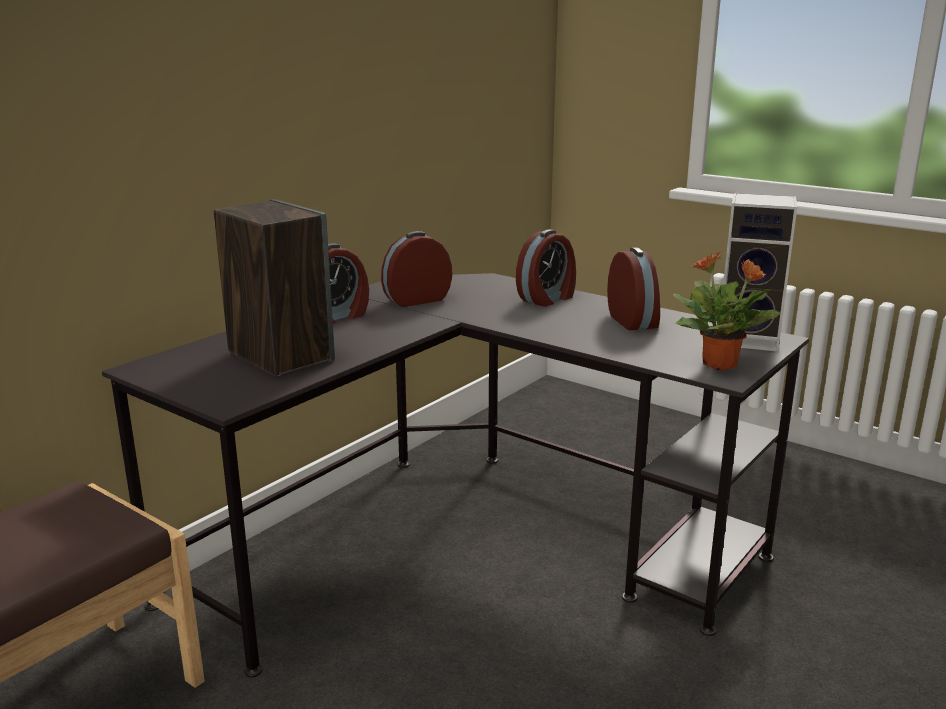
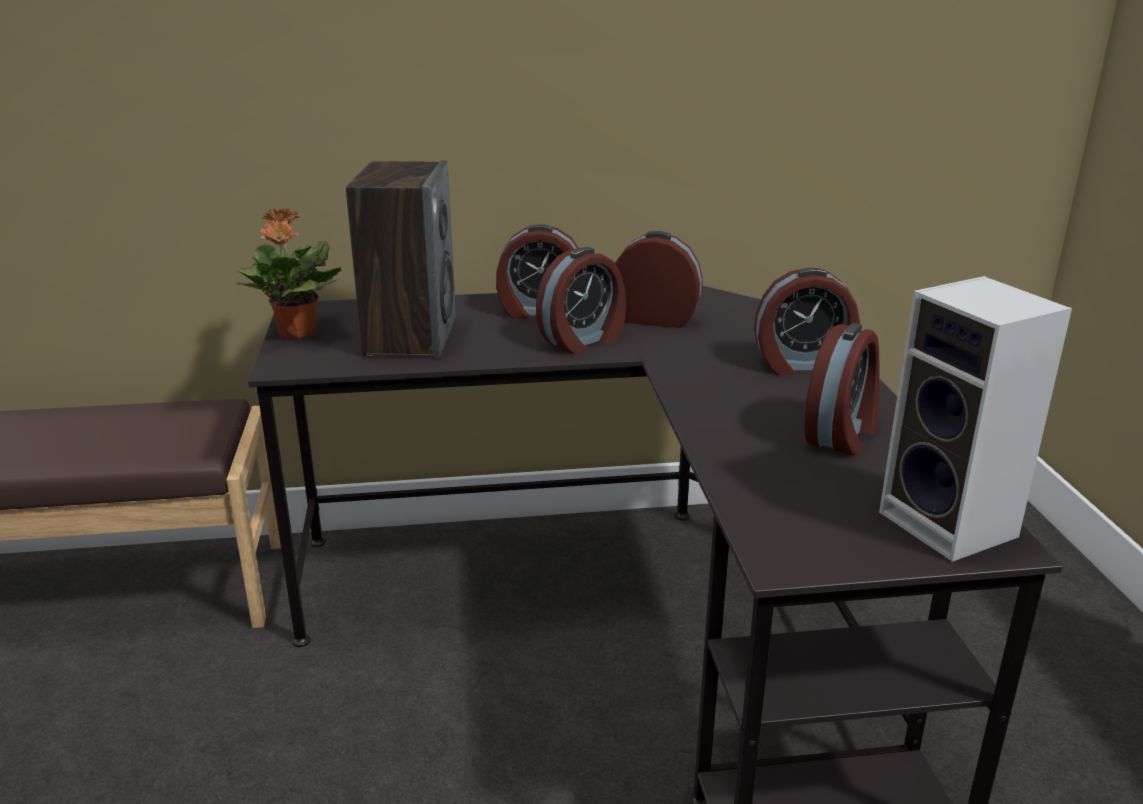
camera: 45 degrees right, 5 degrees up
potted plant [673,252,781,371] -> potted plant moved to [236,208,342,338]
none -> alarm clock [536,247,626,354]

